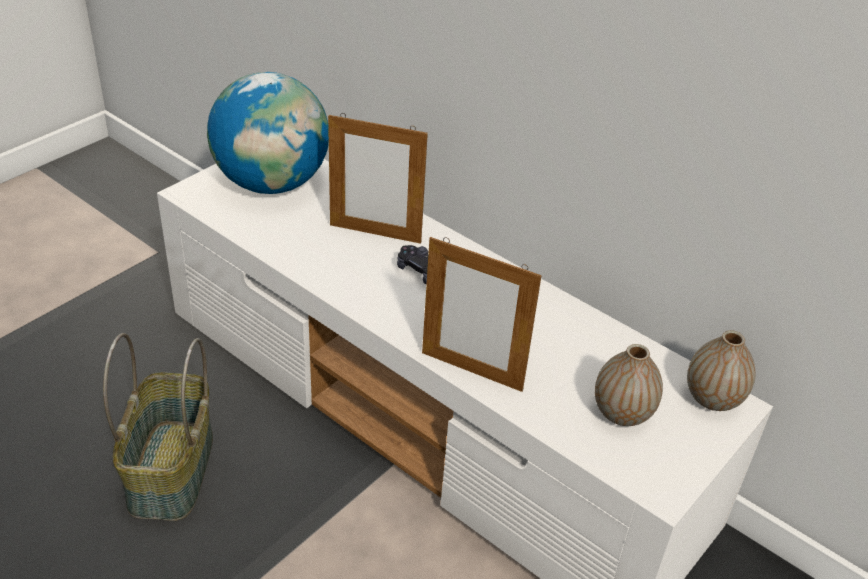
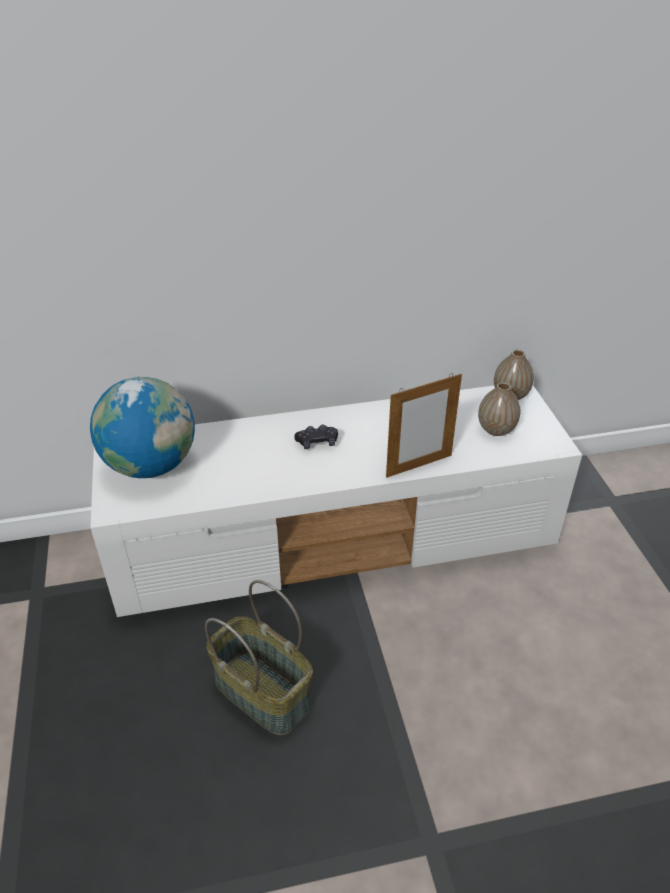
camera: 50 degrees left, 0 degrees up
picture frame [328,113,428,244] -> none

